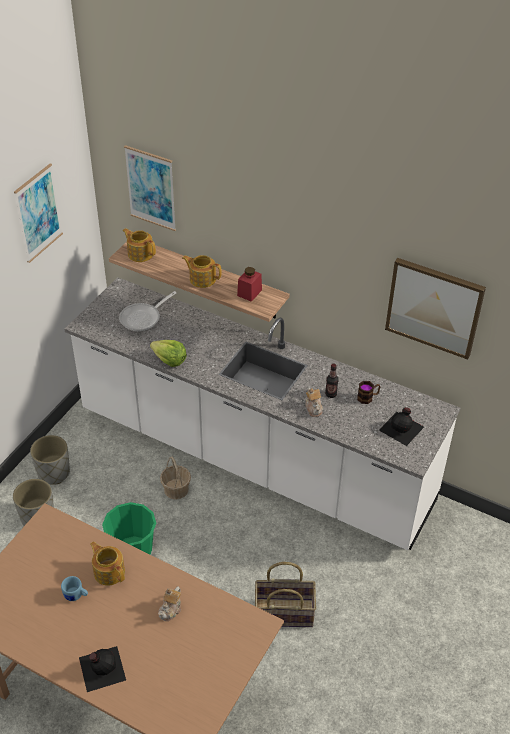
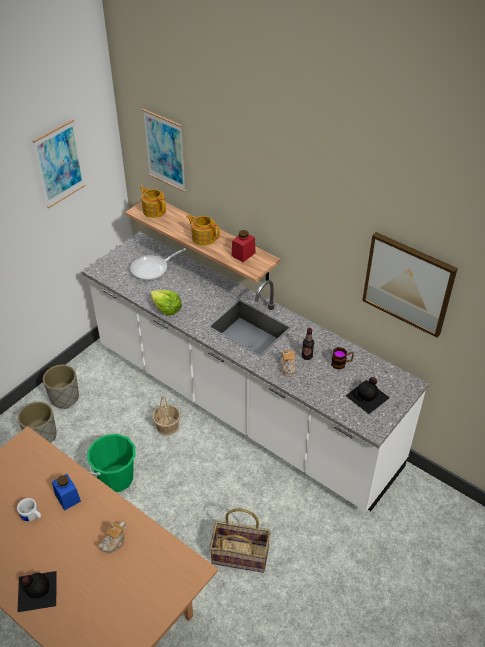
camera: 10 degrees right, 0 degrees up
blue mug [61,576,88,601] -> white mug [17,498,41,522]
teapot [90,541,125,586] -> blue jar [52,474,81,510]

